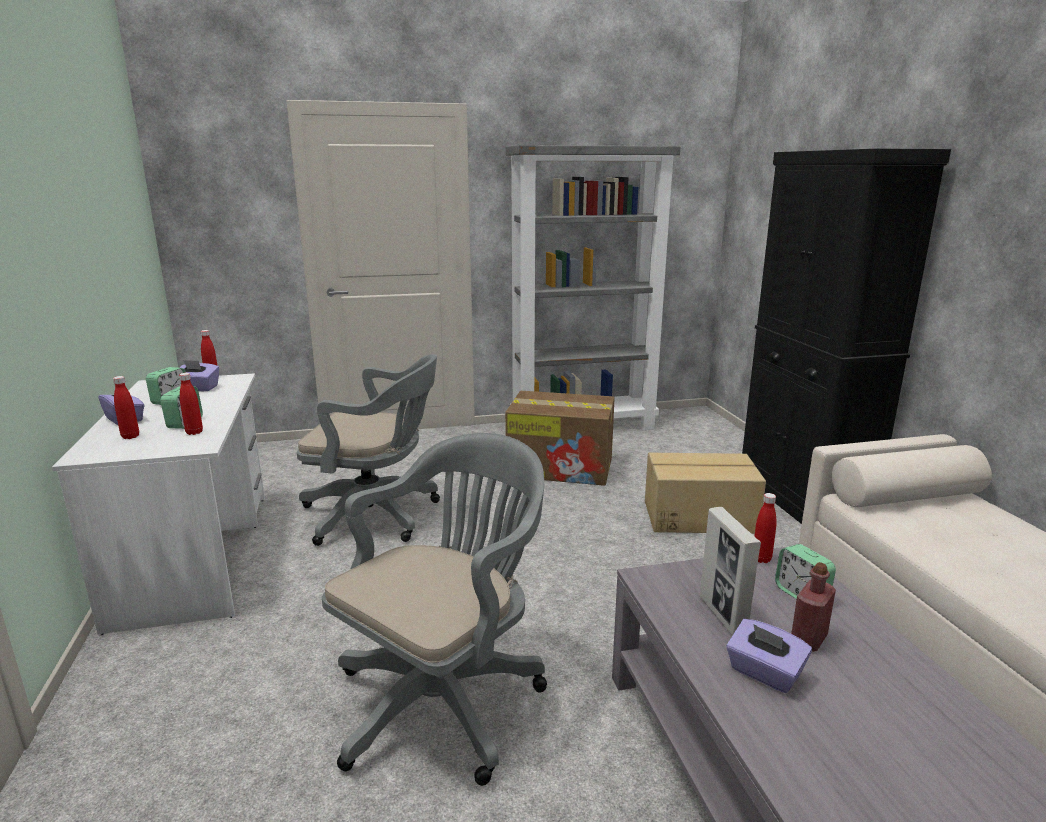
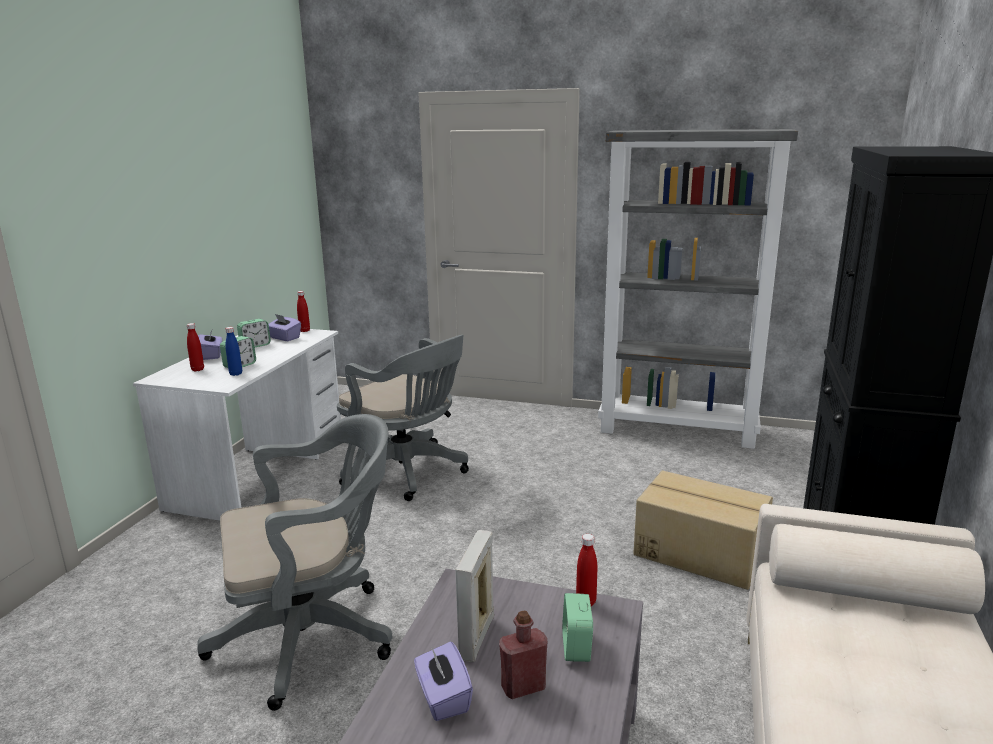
camera: 30 degrees right, 0 degrees up
red bottle [179,373,203,435] -> blue bottle [225,327,242,376]
cardboard box [505,391,615,486] -> none

